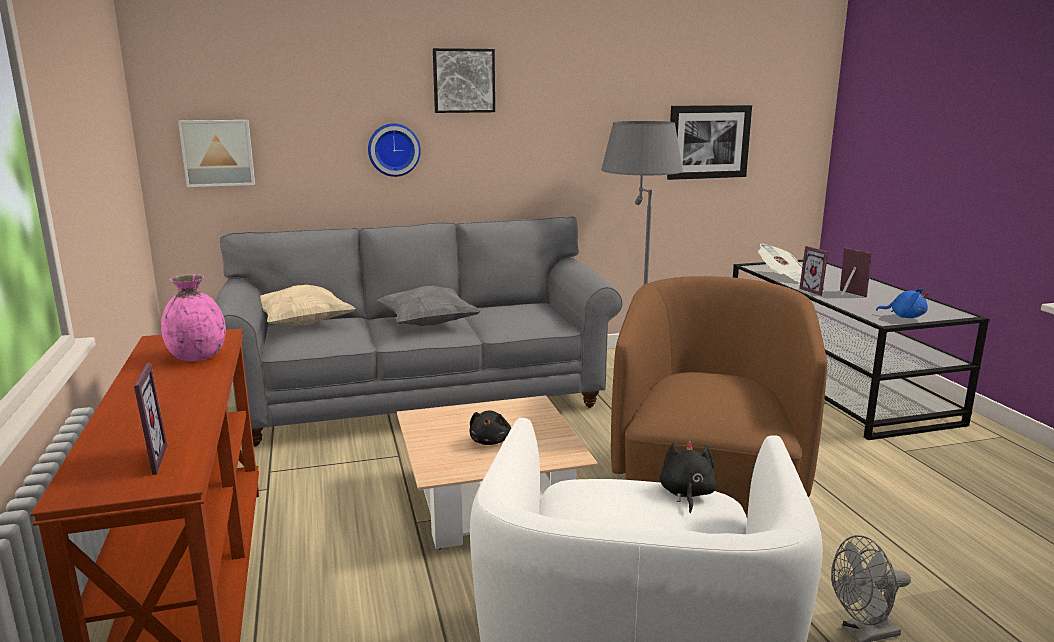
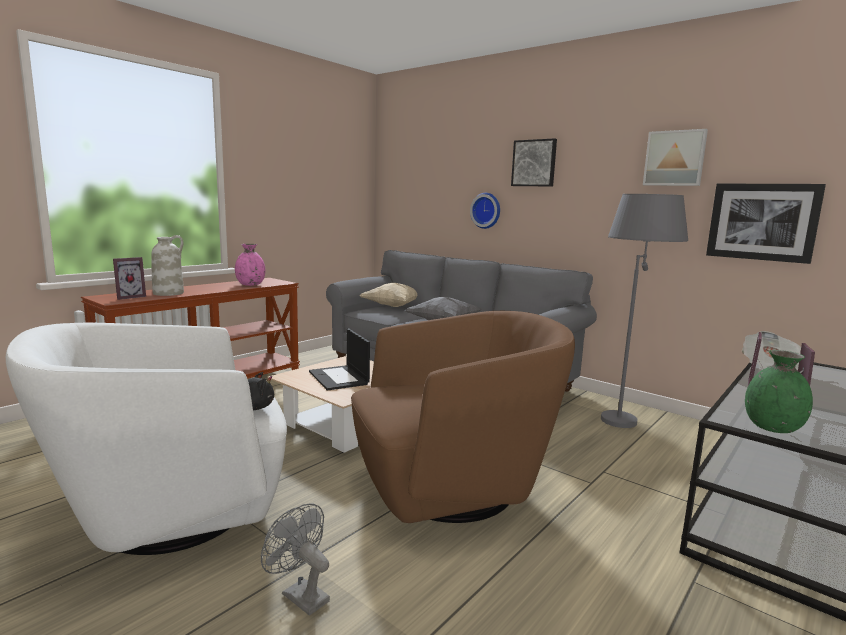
camera: 55 degrees right, 5 degrees down
picture [178,120,255,187] -> picture moved to [643,129,708,186]
black plush toy [469,411,511,445] -> laptop [309,328,370,391]
blue plush toy [876,288,928,318] -> green vase [745,350,813,433]
none -> white vase [151,235,184,296]

